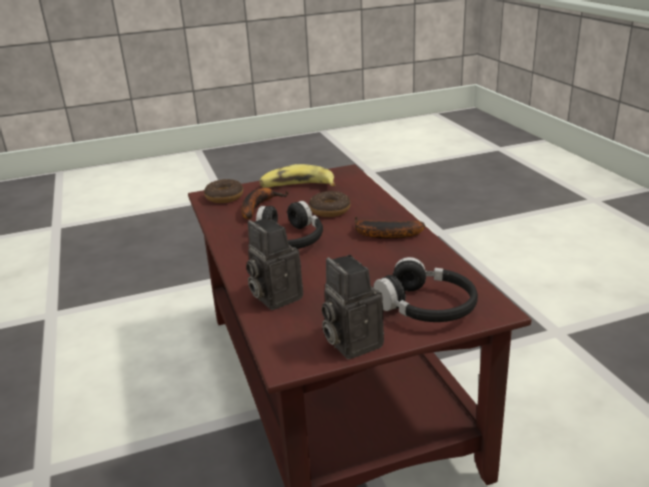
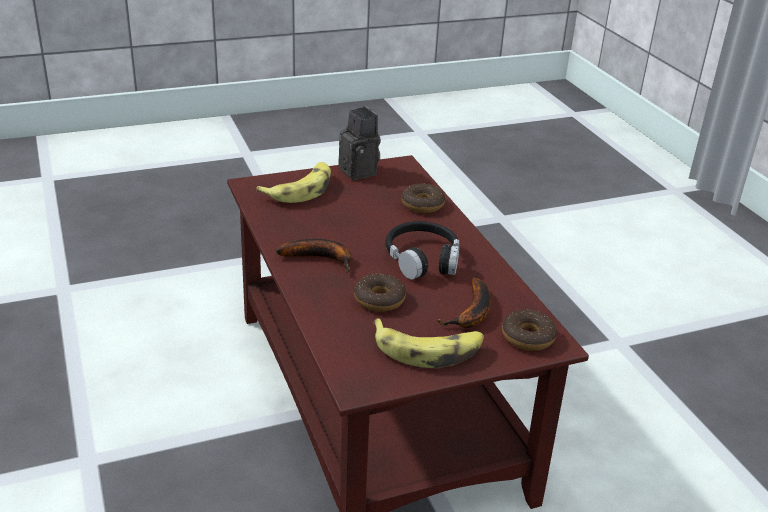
camera: 175 degrees right, 5 degrees up
camera [246,218,303,310] -> donut [402,184,445,213]
black headphones [373,257,478,322] -> banana [256,162,331,203]

